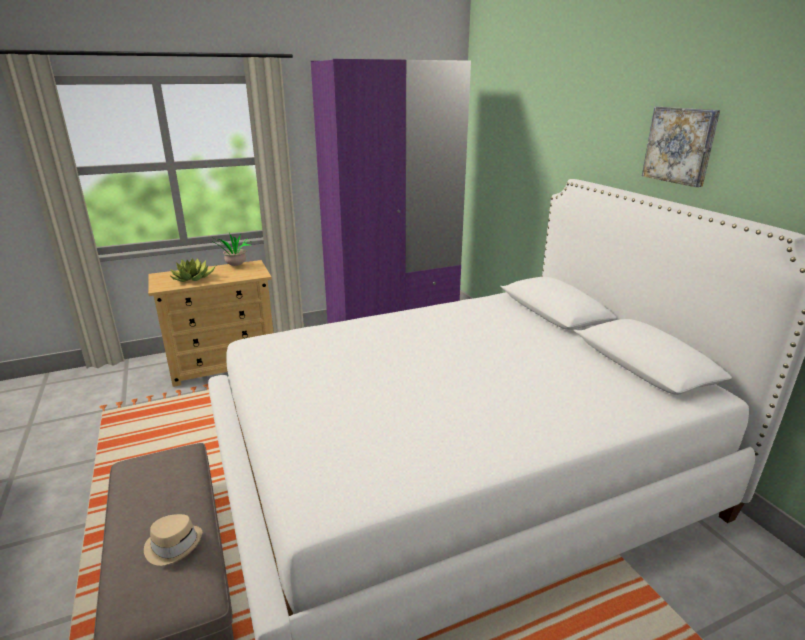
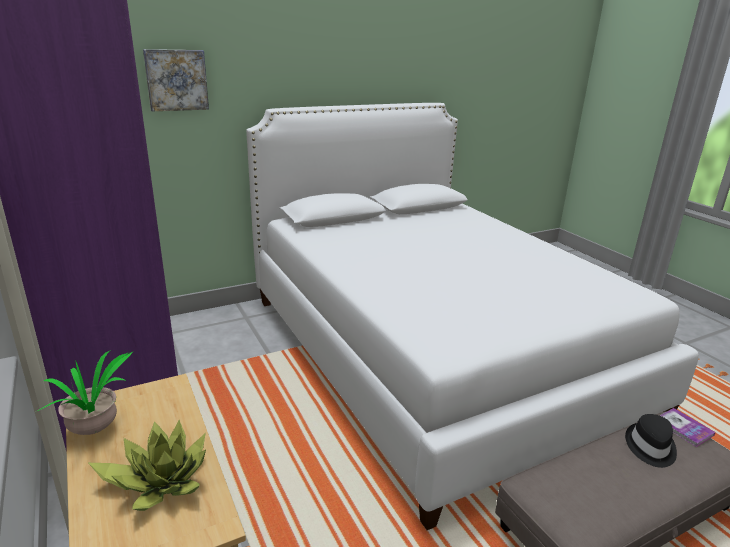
camera: 95 degrees left, 0 degrees up
beige hat [144,514,202,566] -> black hat [625,414,677,468]
picture [642,107,720,187] -> picture moved to [143,49,209,111]
none -> book [660,408,716,447]

